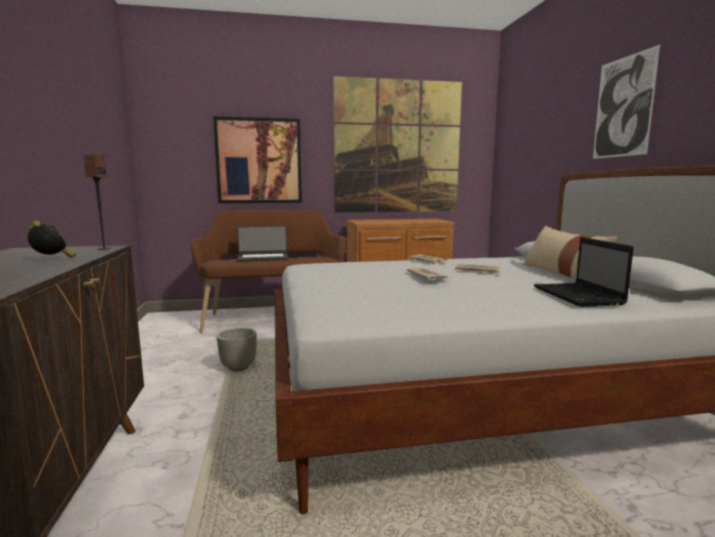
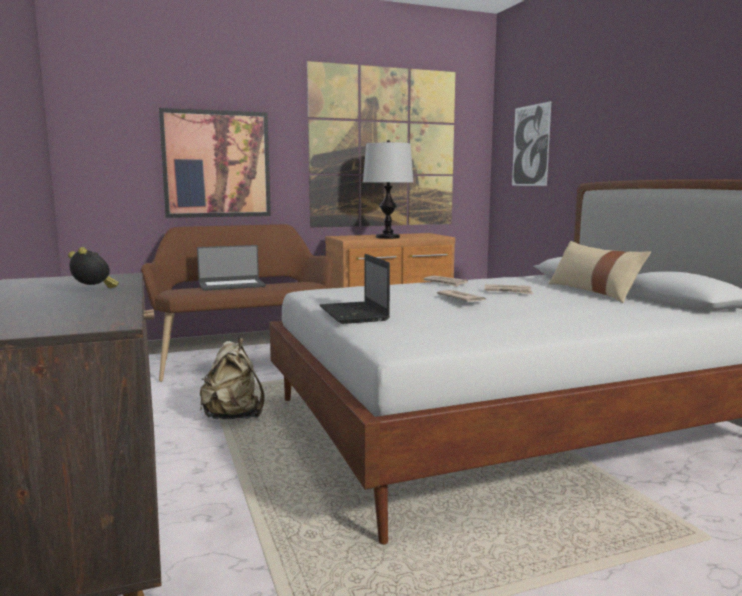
camera: 10 degrees left, 0 degrees up
speaker [83,154,111,250] -> none
planter [217,328,257,371] -> beige backpack [200,338,264,419]
laptop [534,237,634,307] -> laptop moved to [319,254,390,324]
picture [593,45,660,159] -> picture moved to [512,101,551,186]
none -> table lamp [363,140,414,239]

